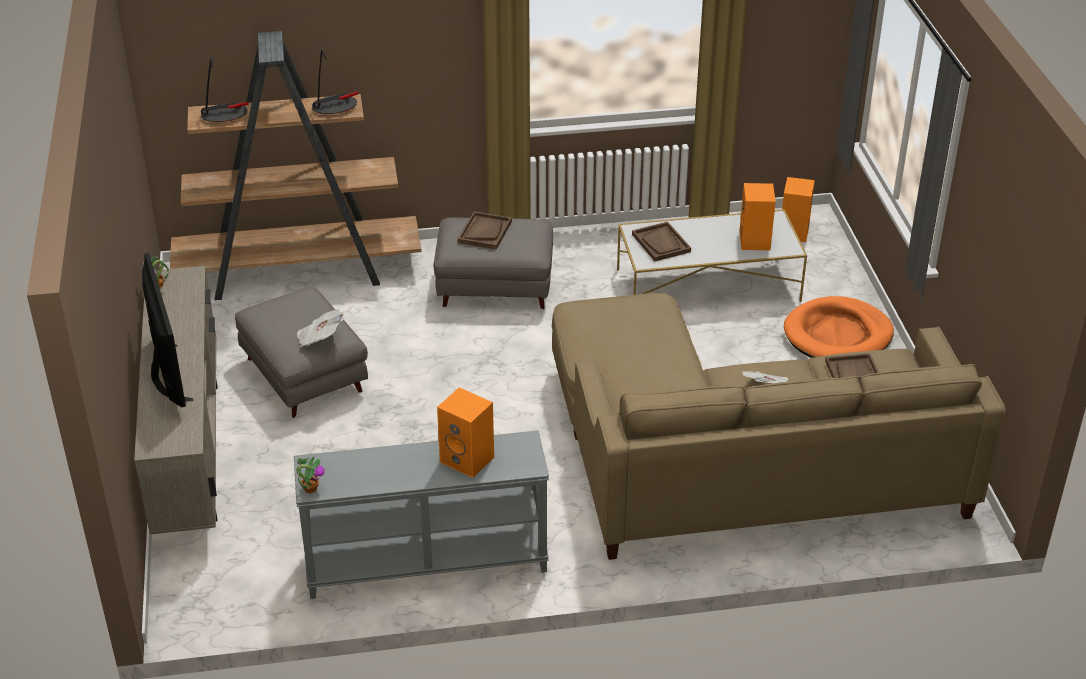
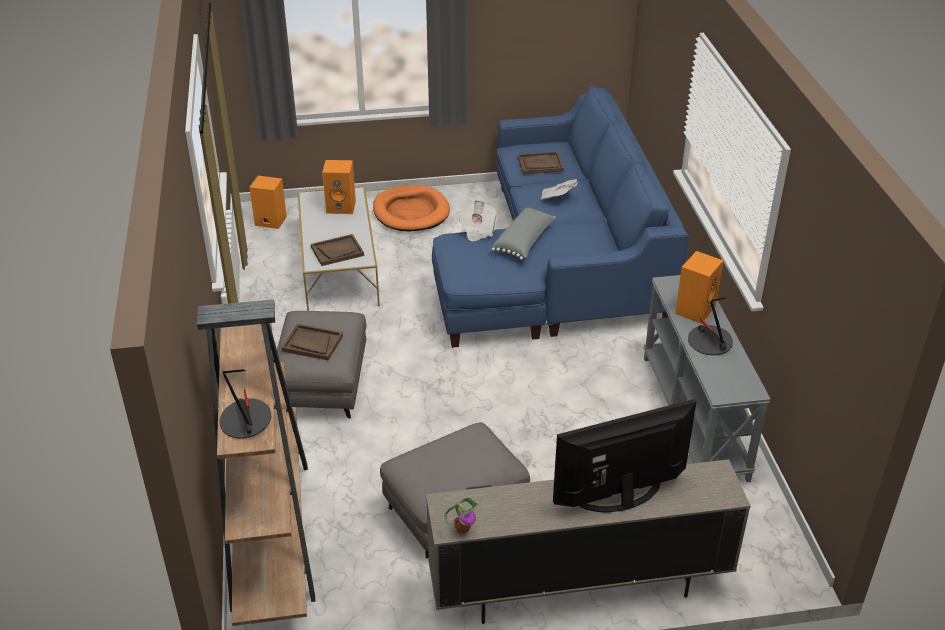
camera: 90 degrees left, 0 degrees up
potted plant [296,457,325,493] -> none
newspaper [297,309,344,347] -> newspaper moved to [459,200,498,241]
table lamp [312,50,358,114] -> table lamp moved to [688,297,733,355]
beige sofa [552,293,1006,560] -> blue sofa [432,86,689,348]
none -> grey pillow [492,207,557,260]

